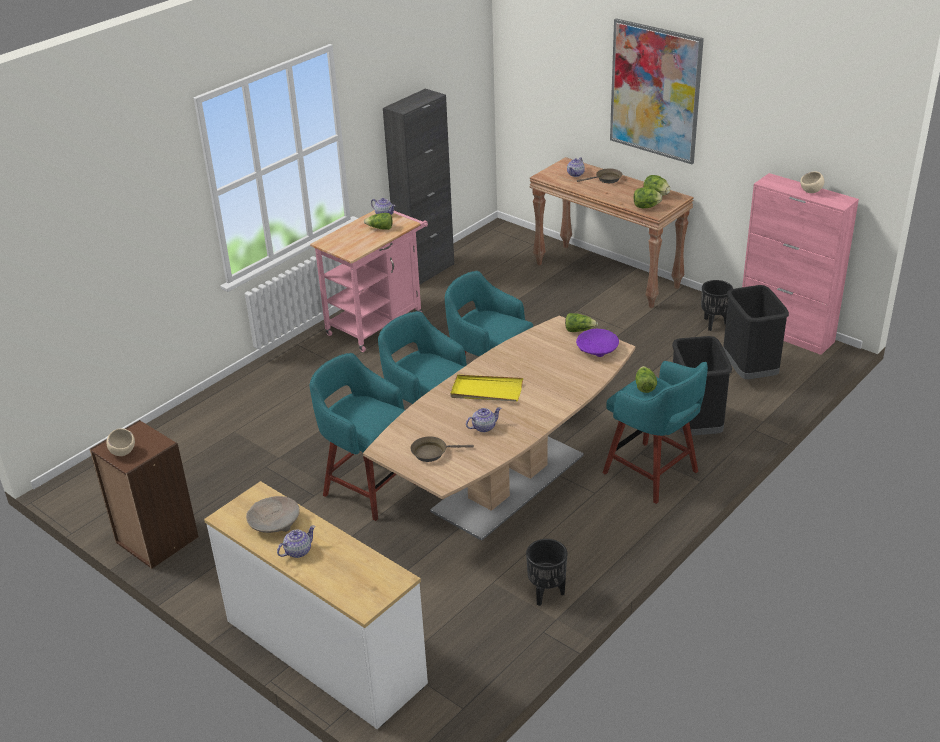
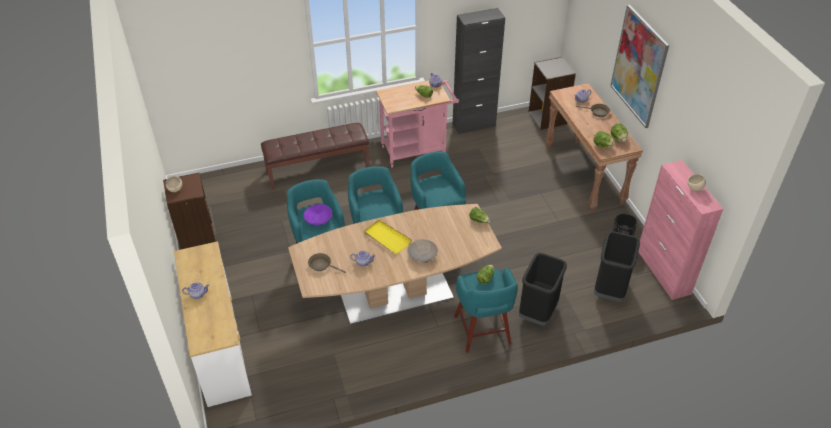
camera: 30 degrees right, 10 degrees up
beige bowl [246,496,300,533] -> beige bowl moved to [408,239,438,263]
black planter [526,539,567,606] -> none
purple bowl [576,329,619,357] -> purple bowl moved to [304,204,332,225]
none -> brown bench [261,123,369,190]
none -> grey bookcase [529,57,576,130]

